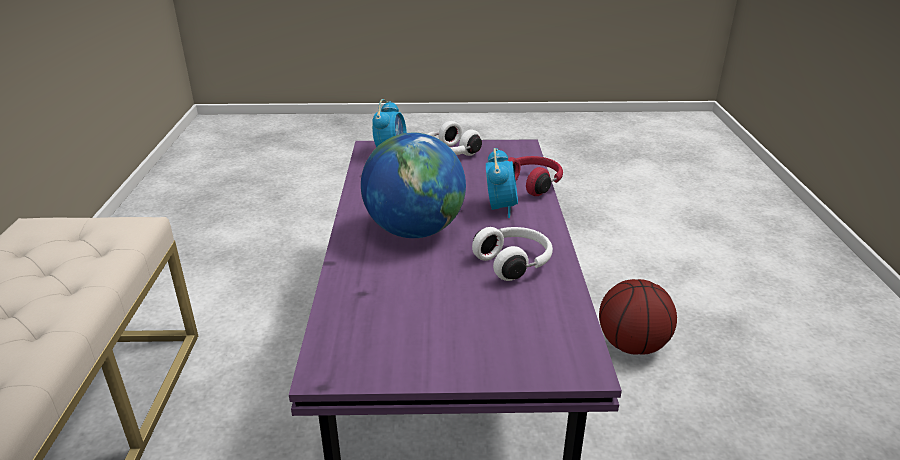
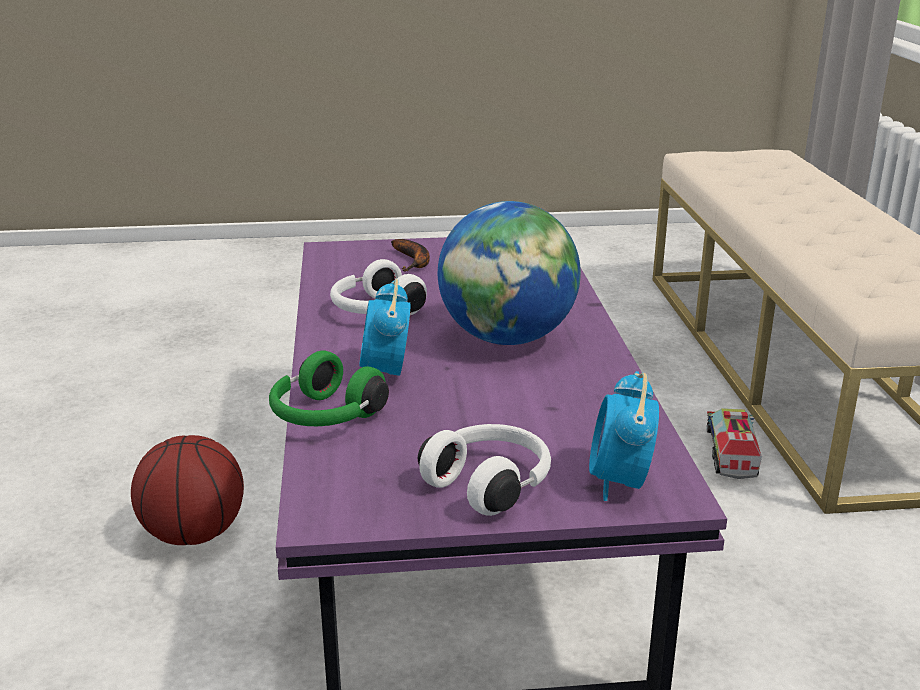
camera: 175 degrees right, 5 degrees down
red headphones [507,156,563,196] -> green headphones [269,351,389,426]
none -> banana [391,239,430,272]
none -> toy truck [707,408,762,479]

